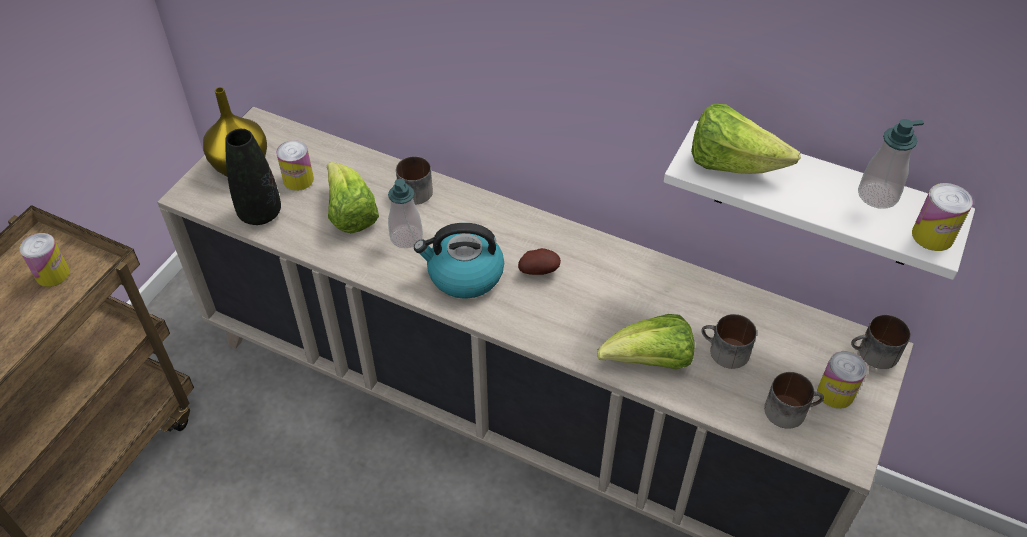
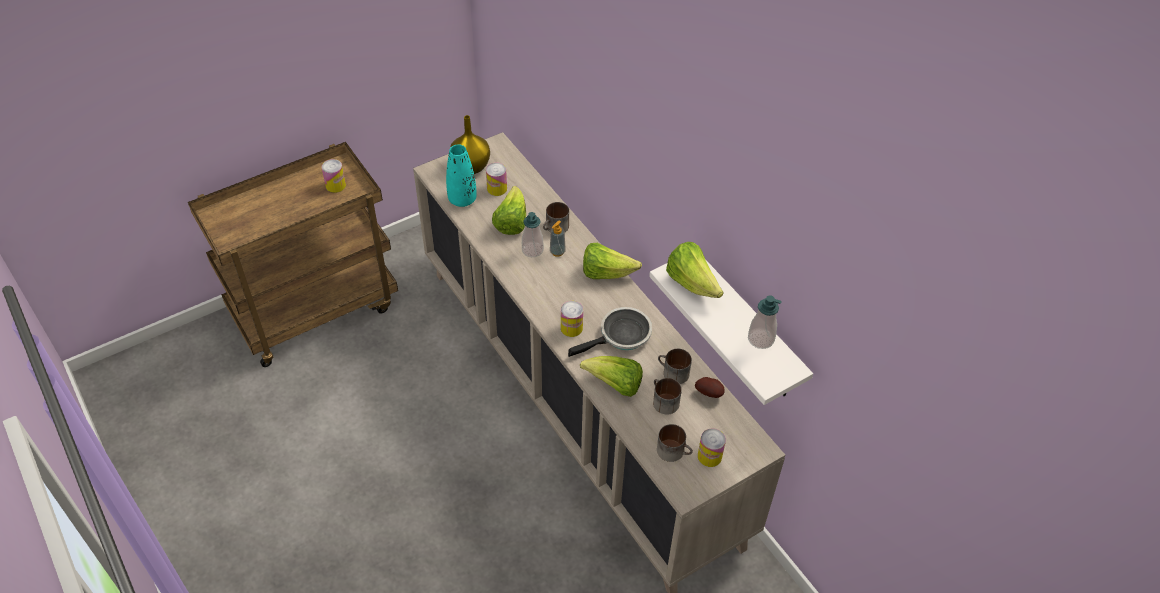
camera: 30 degrees right, 0 degrees up
black vase [225,129,281,225] -> turquoise vase [446,144,477,207]
kettle [414,223,504,299] -> none
potato [518,248,561,275] -> potato moved to [695,377,725,398]
mug [851,315,910,369] -> mug moved to [658,349,692,384]
can [912,183,973,251] -> can moved to [561,301,583,337]
none -> soap dispenser [550,220,566,257]
none -> frying pan [568,307,652,357]
none -> lettuce [583,243,642,279]

